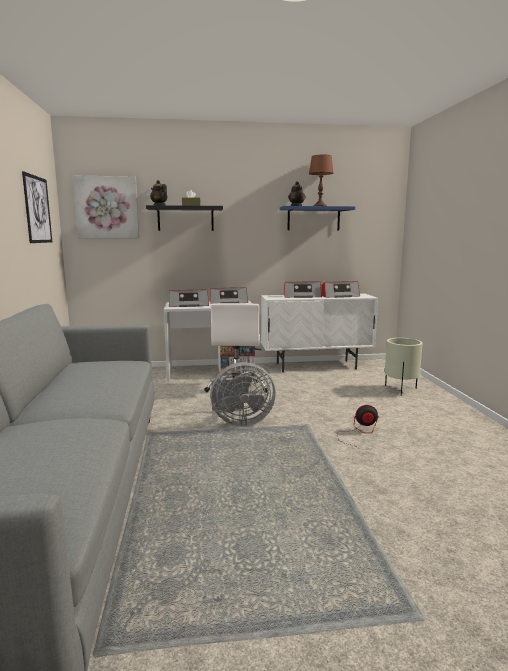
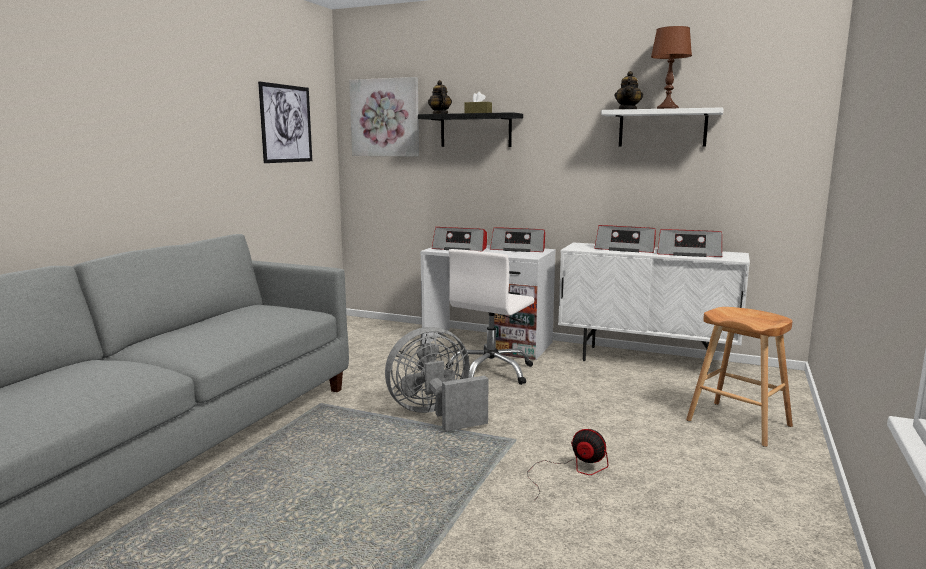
camera: 30 degrees right, 0 degrees up
grey fan [210,362,276,426] -> grey fan turned 135 degrees clockwise [385,327,489,432]
blue shelf [280,206,355,230] -> white shelf [601,107,724,147]
beige planter [385,338,423,396] -> brown stool [686,307,793,447]

